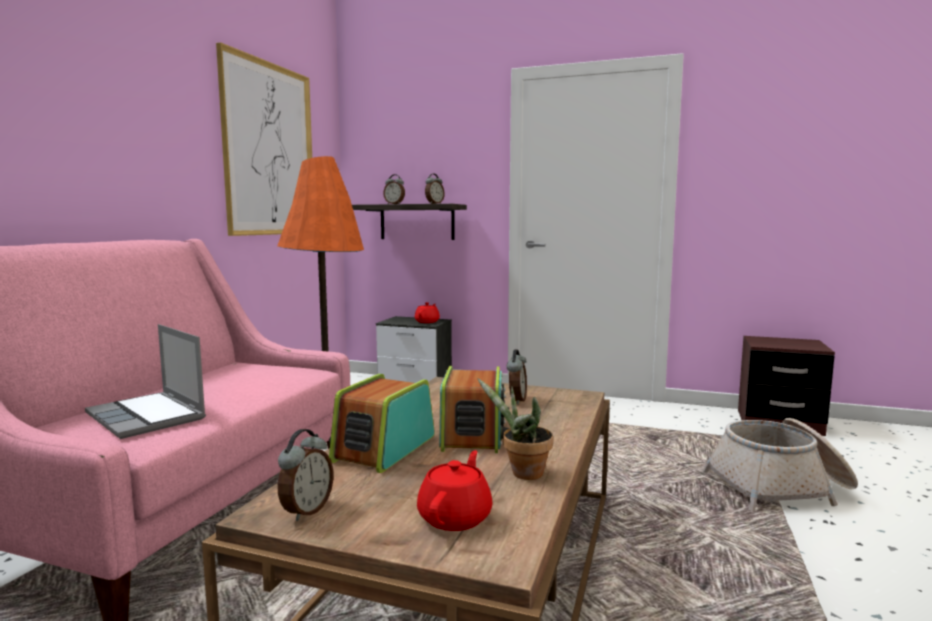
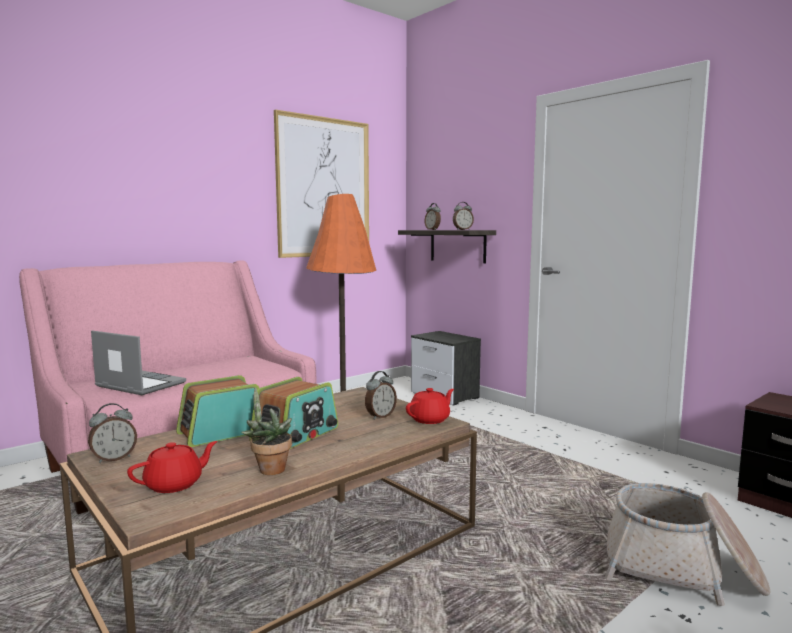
camera: 30 degrees right, 0 degrees up
laptop [85,324,206,439] -> laptop turned 135 degrees clockwise [91,330,186,395]
red teapot [415,302,440,323] -> red teapot moved to [406,388,454,424]

